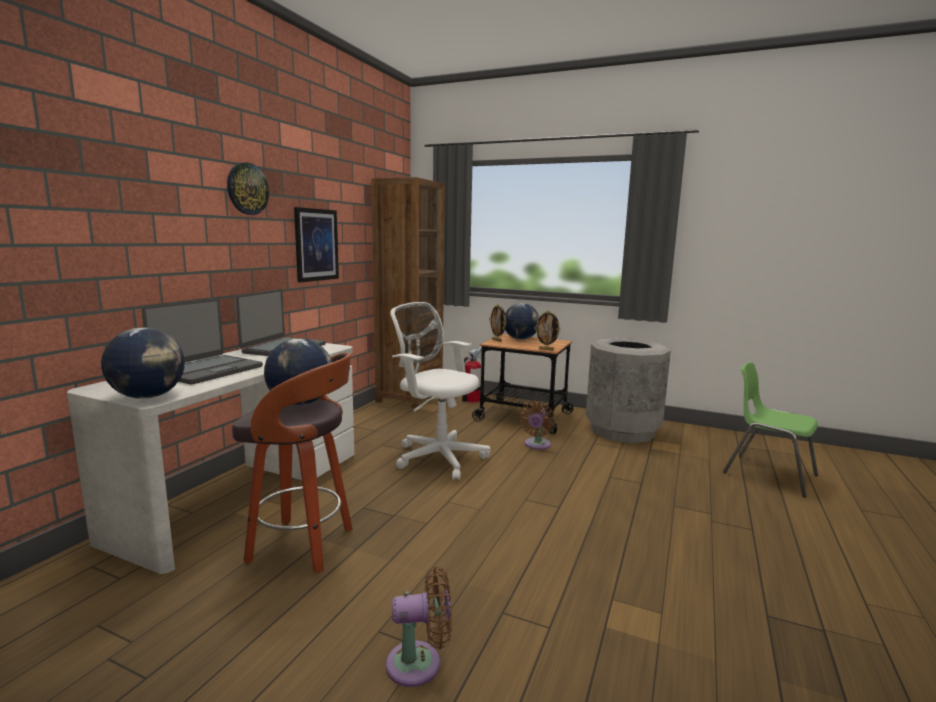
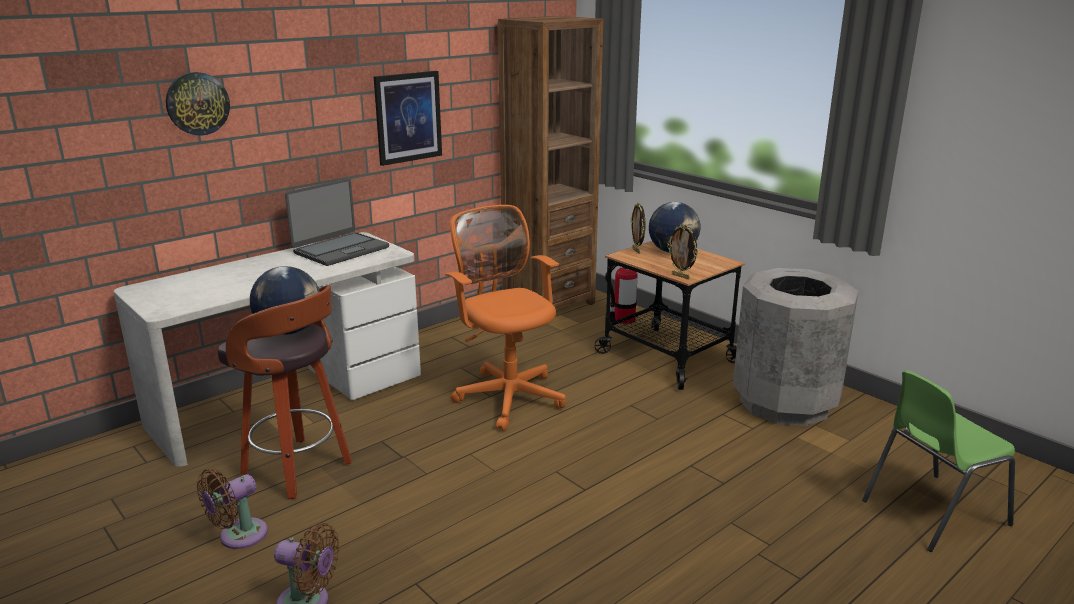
camera: 25 degrees right, 10 degrees up
globe [101,327,185,399] -> none
laptop [141,298,263,385] -> none
wall clock [227,162,269,215] -> wall clock moved to [166,72,230,136]
white office chair [390,302,491,481] -> orange office chair [445,205,566,431]
brown fan [519,401,555,450] -> brown fan moved to [196,469,268,549]
green chair [723,362,818,497] -> green chair turned 90 degrees counterclockwise [862,370,1015,552]

